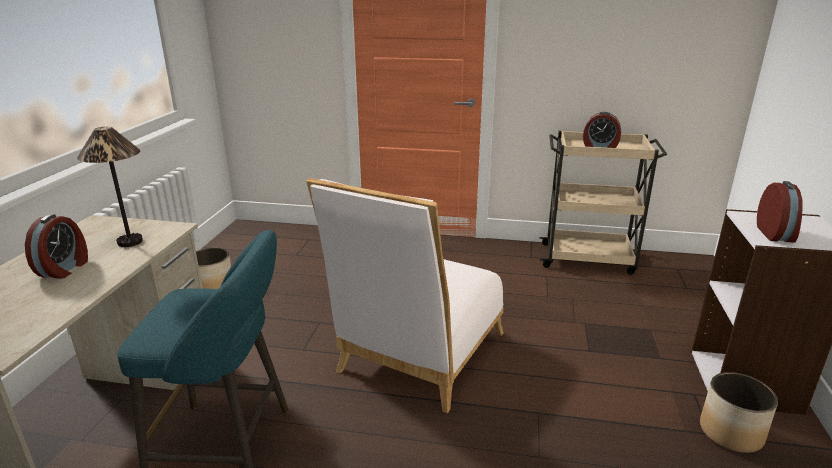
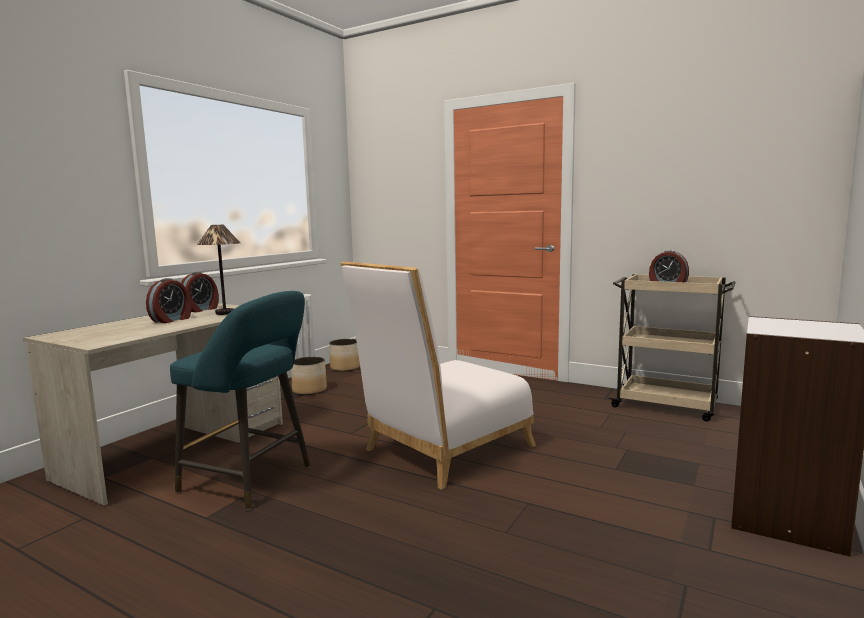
camera: 20 degrees right, 15 degrees down
planter [700,372,778,453] -> planter moved to [329,339,360,372]
alarm clock [757,181,802,243] -> alarm clock moved to [181,272,219,312]

